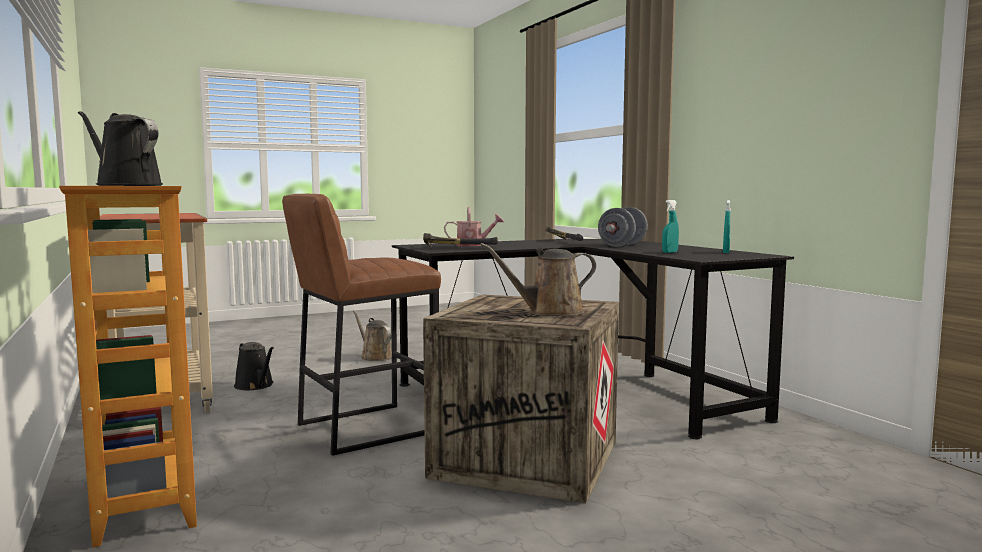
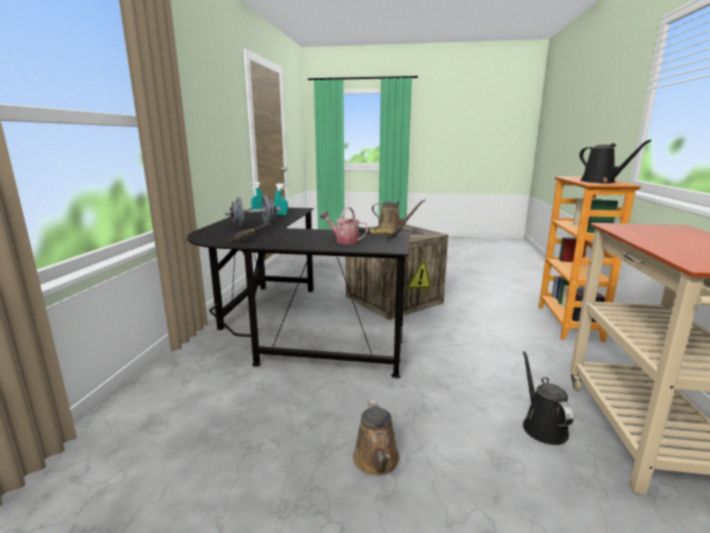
camera: 145 degrees left, 10 degrees up
brown stool [282,194,441,456] -> none

